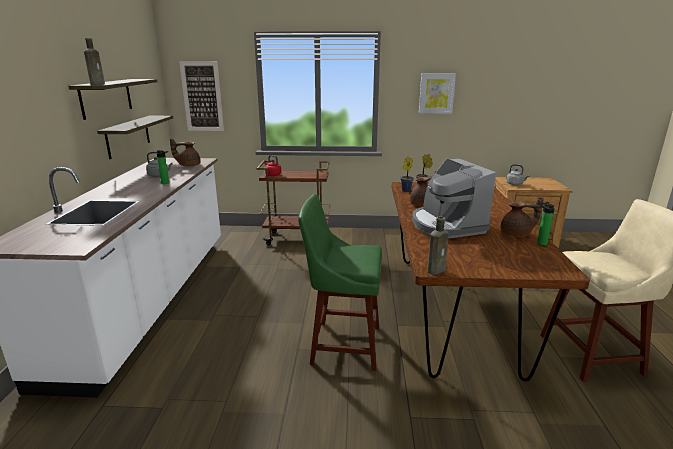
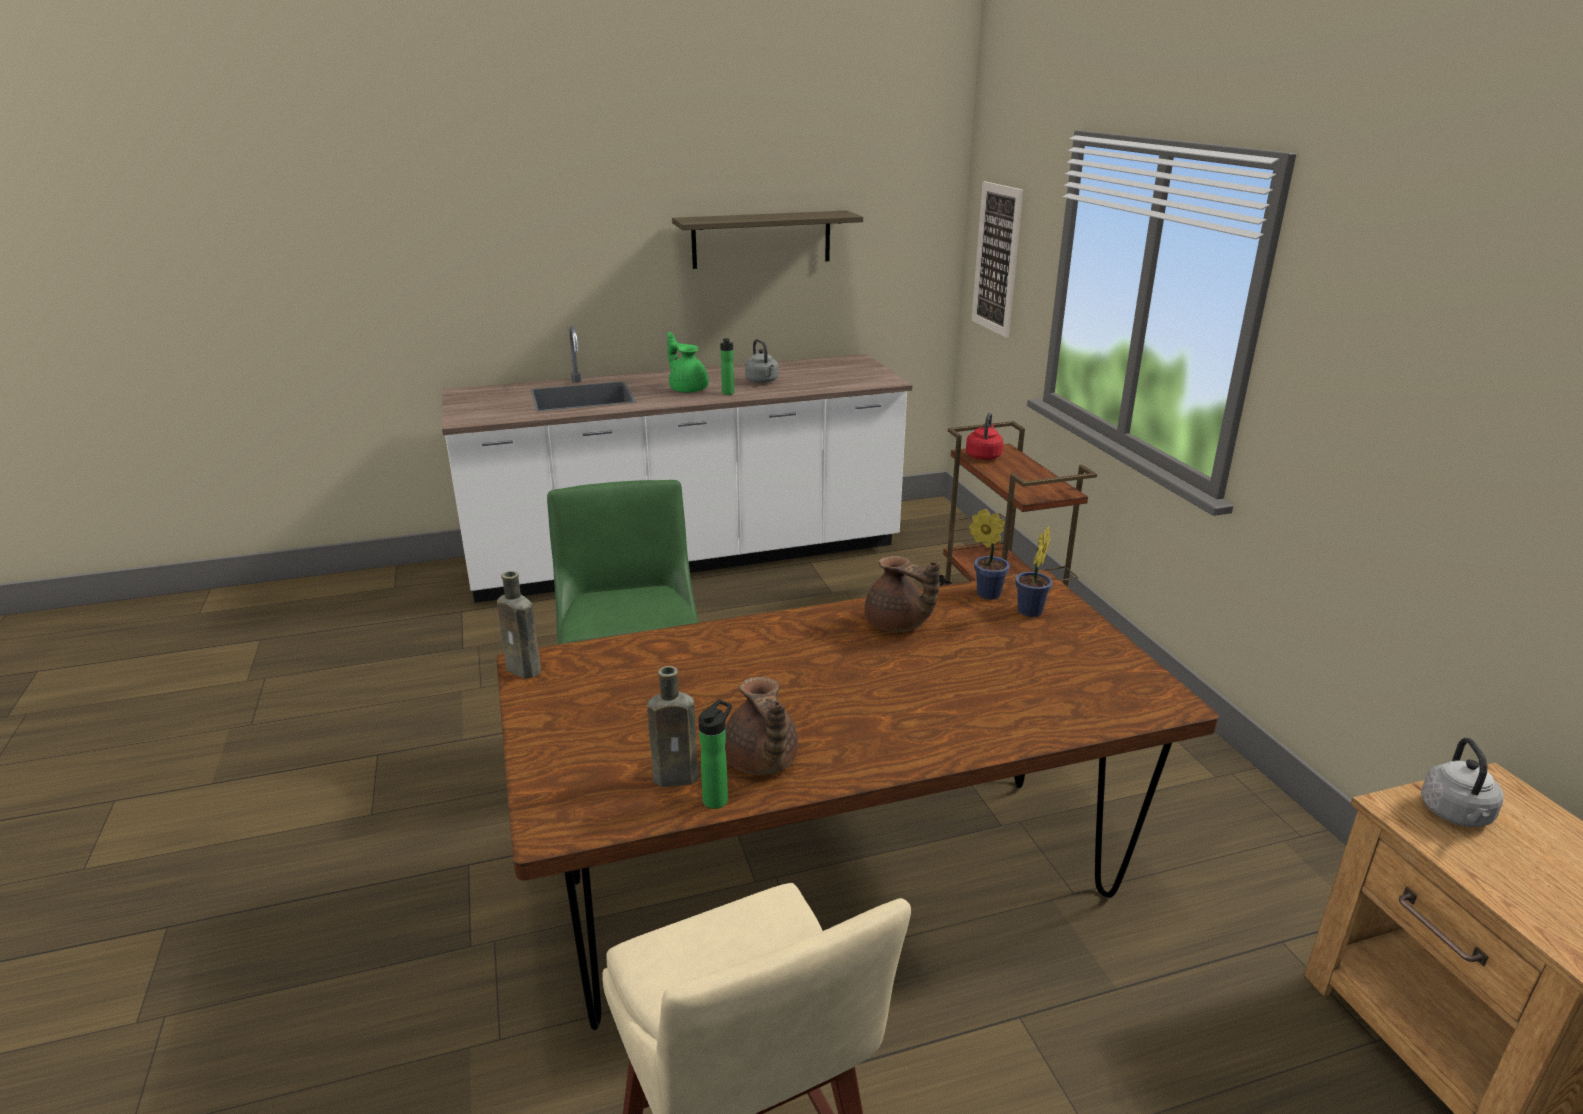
camera: 70 degrees right, 5 degrees up
brown bottle [84,38,105,85] -> brown bottle moved to [647,666,698,787]
shelf [97,116,173,159] -> none
brown teapot [170,138,201,167] -> none
coffee machine [412,159,496,238] -> none
picture [419,73,456,114] -> none
none -> green teapot [667,332,709,393]

